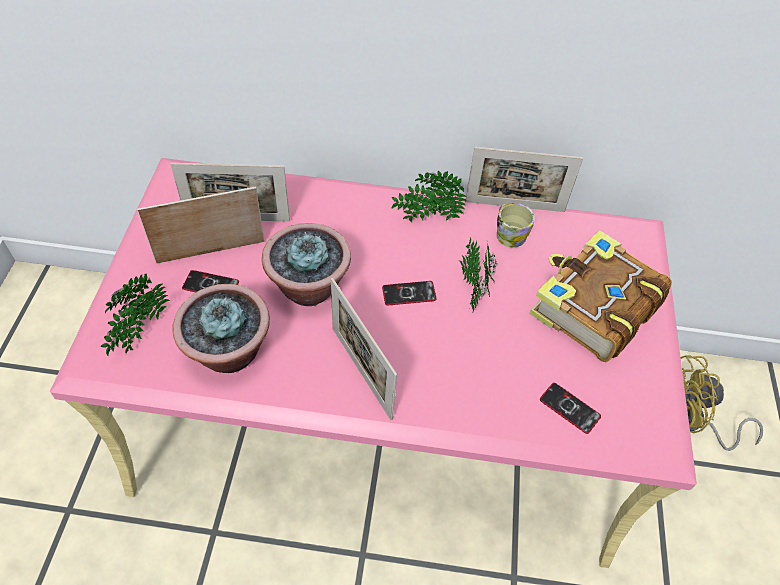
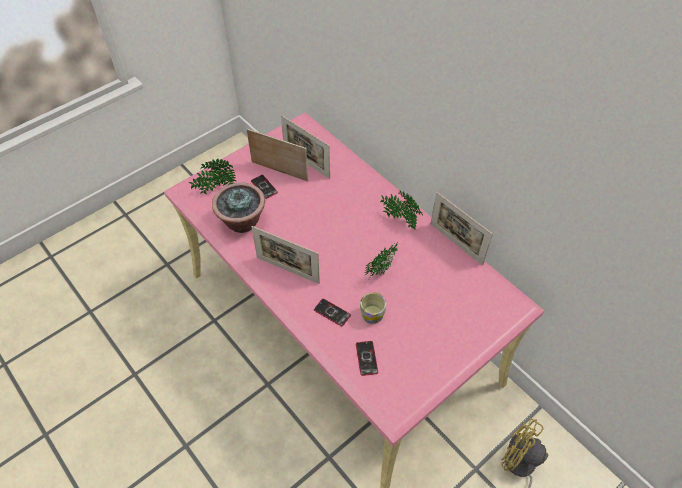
camera: 45 degrees right, 0 degrees up
potted plant [262,223,351,306] -> none
picture frame [331,278,397,421] -> picture frame turned 75 degrees counterclockwise [251,226,320,284]
phone [382,281,437,306] -> phone moved to [314,299,351,327]
mug [497,203,535,248] -> mug moved to [360,292,386,324]
book [530,230,672,362] -> none

